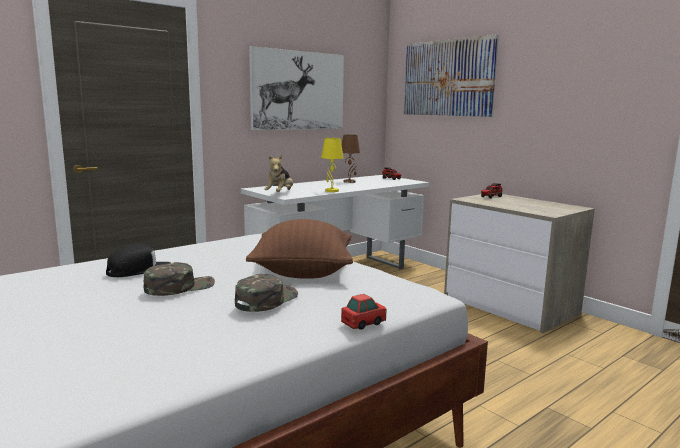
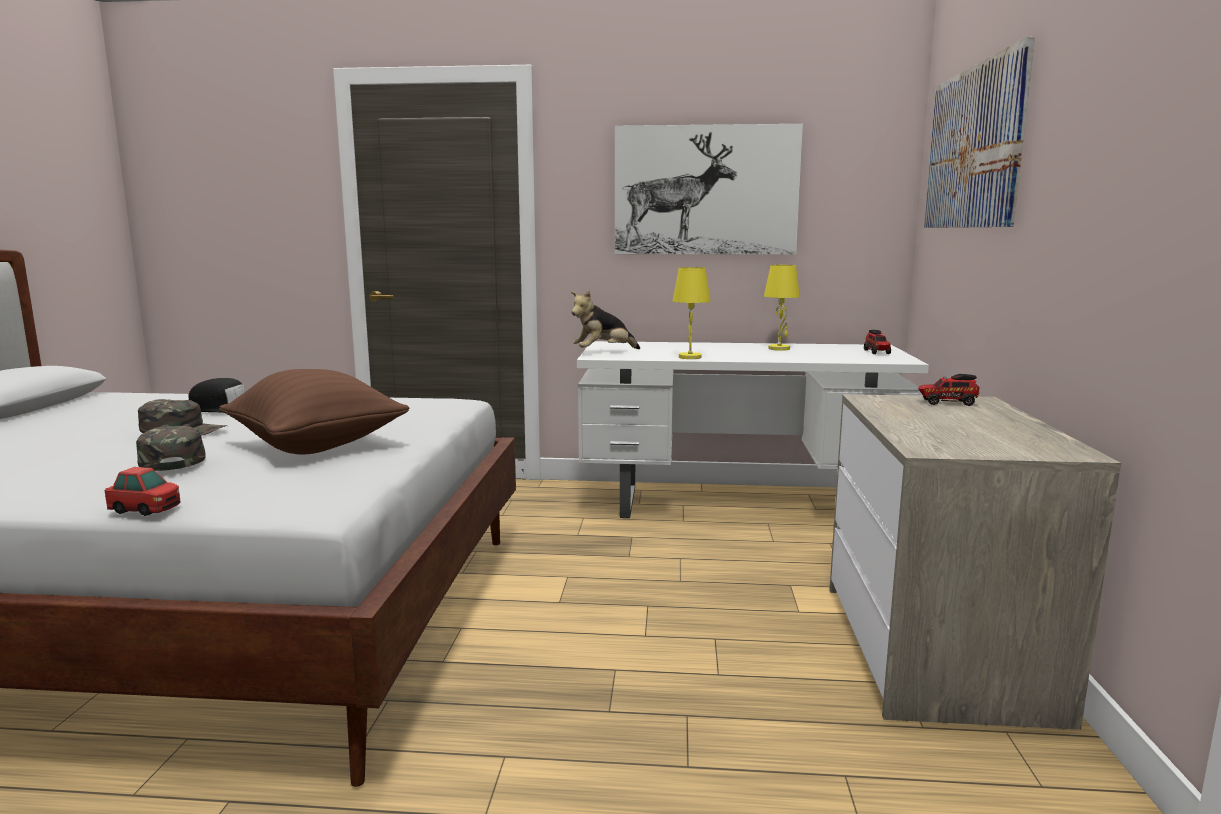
camera: 45 degrees right, 0 degrees up
green cap [235,274,298,312] -> green cap turned 105 degrees counterclockwise [136,426,206,471]
brown table lamp [342,135,360,183] -> yellow table lamp [764,265,800,351]

